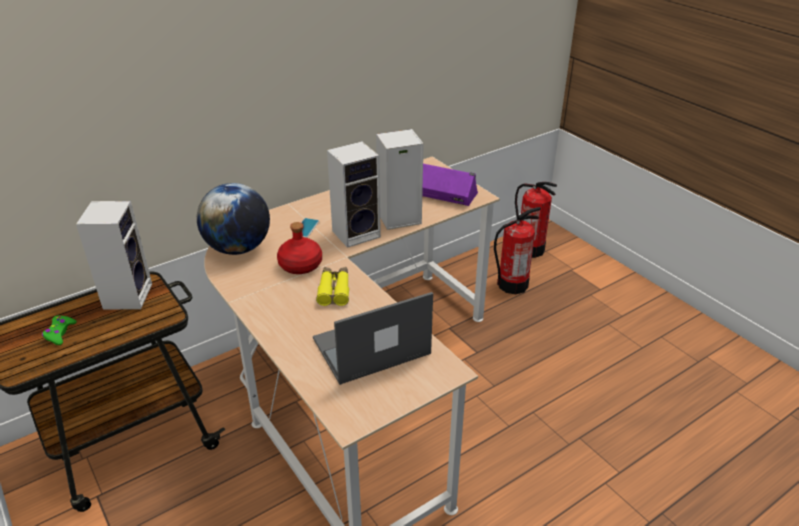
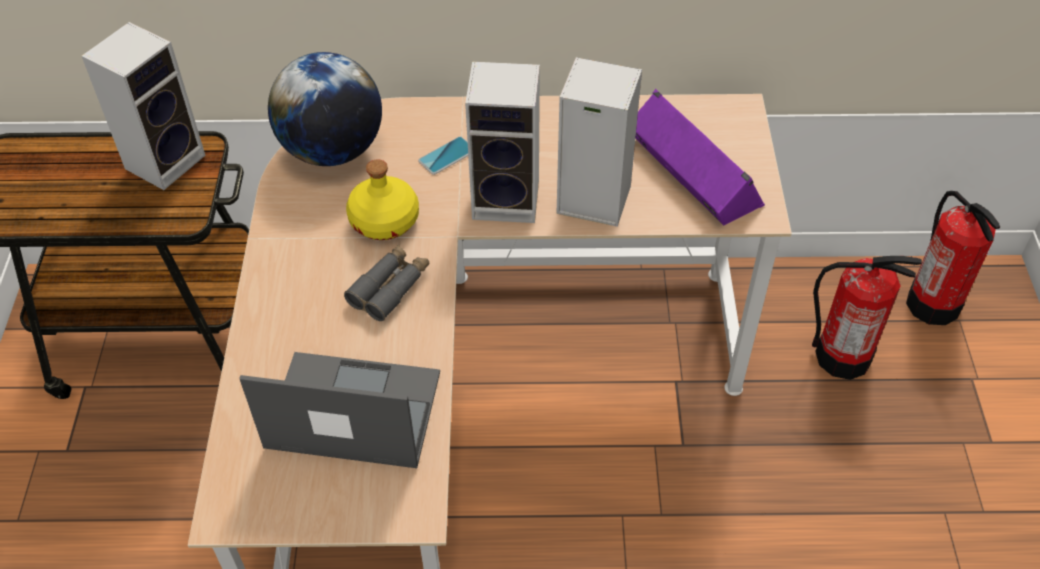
camera: 35 degrees right, 15 degrees up
green game controller [42,315,77,345] -> none
red bottle [277,222,322,274] -> yellow bottle [346,160,419,240]
yellow binoculars [316,267,349,306] -> grey binoculars [344,244,429,321]

